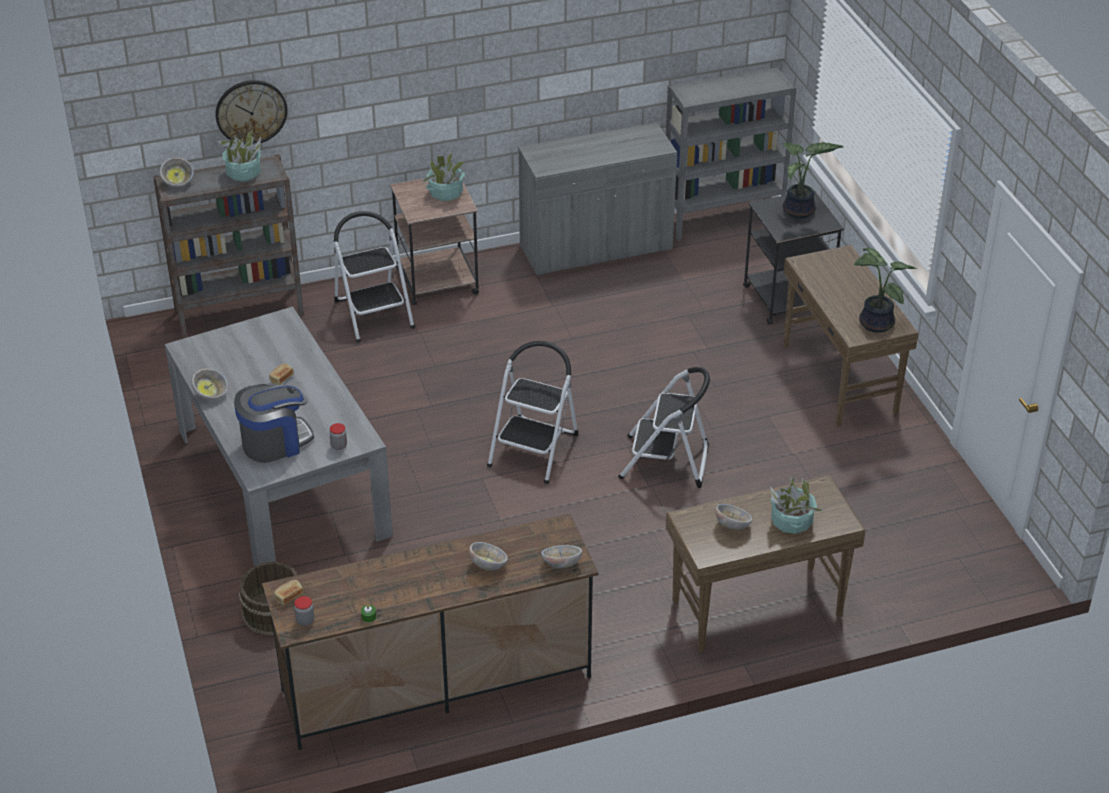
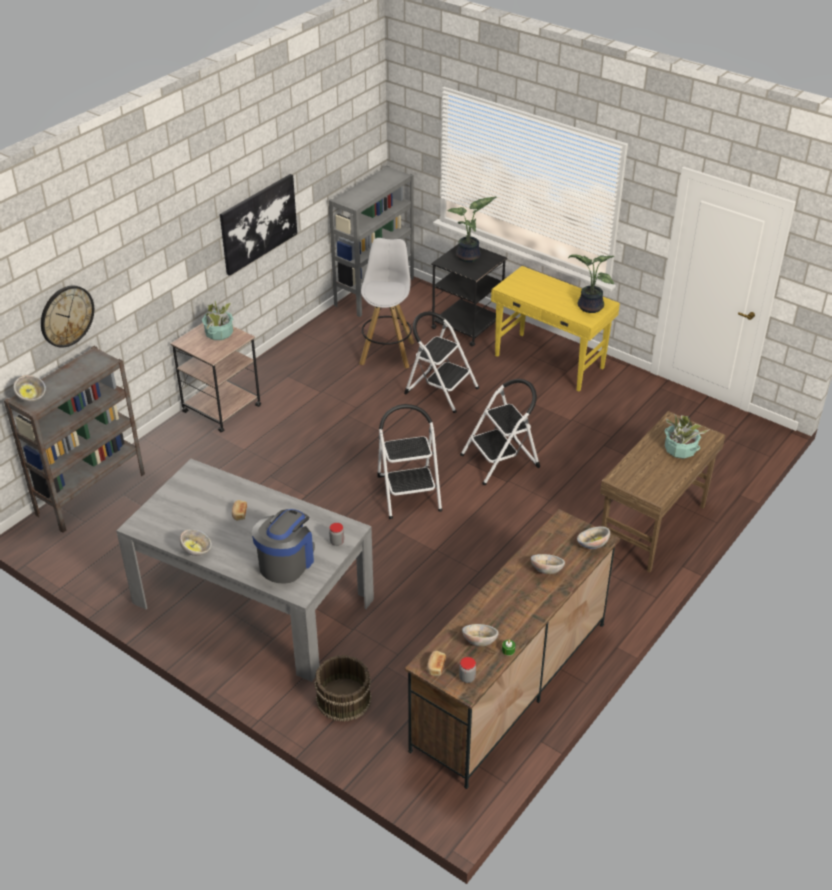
camera: 35 degrees left, 0 degrees up
potted plant [217,130,261,181] -> none
step ladder [334,211,415,343] -> step ladder moved to [404,312,479,413]
grey cabinet [518,123,677,275] -> none
bowl [715,504,752,530] -> bowl moved to [462,624,499,646]
brown console table [783,245,918,427] -> yellow console table [491,266,620,392]
none -> picture [220,174,297,276]
none -> white stool [359,238,415,368]

